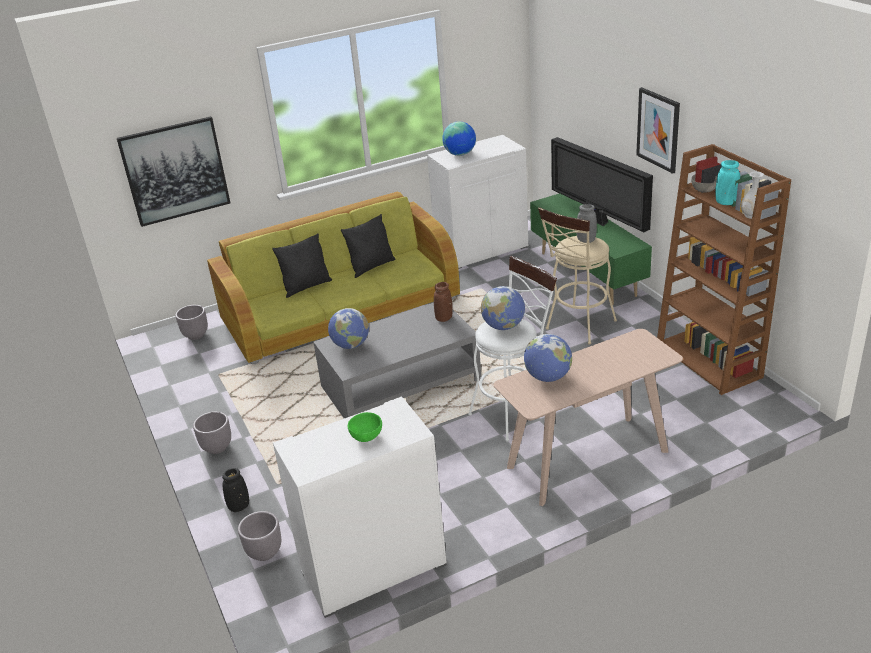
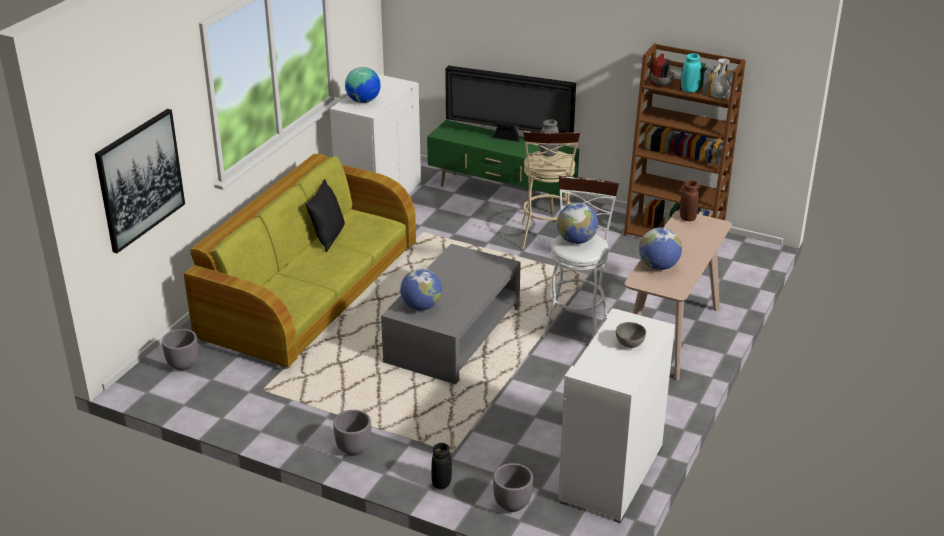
camera: 40 degrees left, 0 degrees up
black pillow [272,233,332,298] -> none
green bowl [348,412,382,442] -> grey bowl [616,322,646,348]
brown vase [434,282,453,322] -> brown vase moved to [680,180,699,221]
picture [636,87,680,174] -> none

